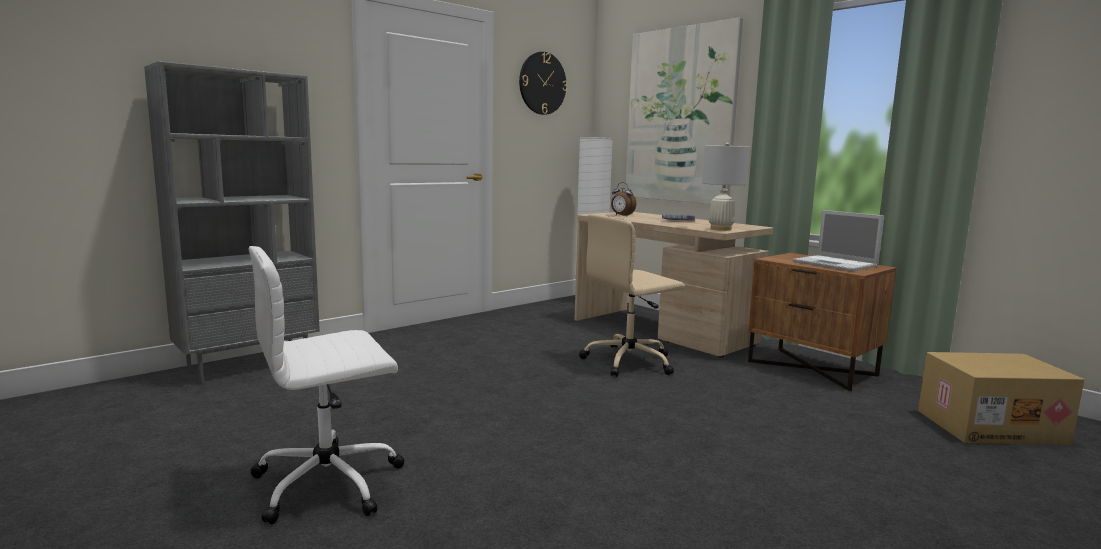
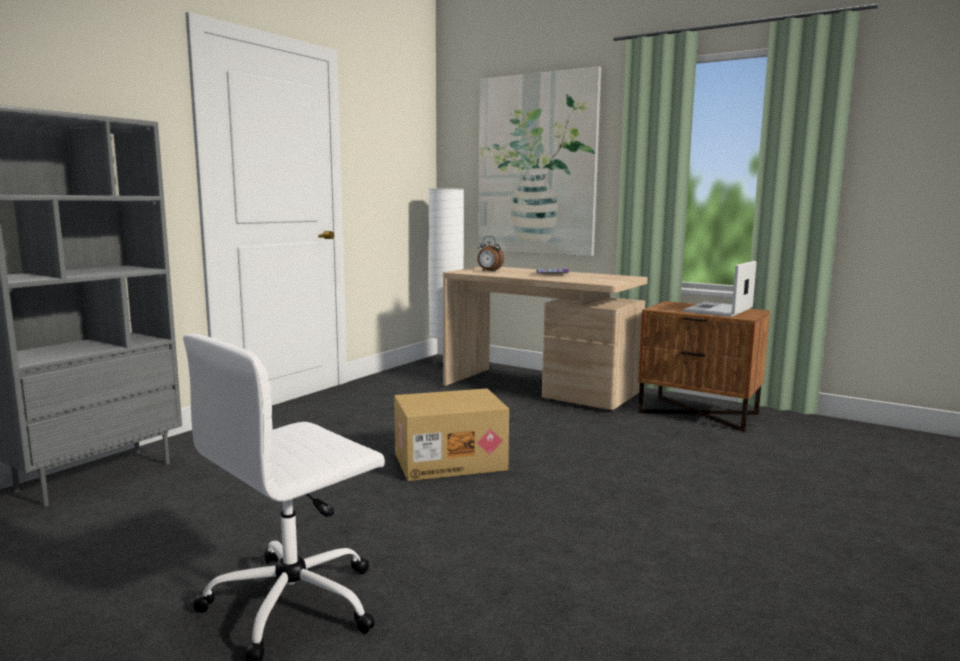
camera: 15 degrees left, 0 degrees up
wall clock [519,52,567,115] -> none
beige office chair [579,214,685,377] -> none
white table lamp [702,142,750,231] -> none
laptop [792,210,884,272] -> laptop turned 90 degrees clockwise [684,261,757,317]
cardboard box [918,352,1085,445] -> cardboard box moved to [394,388,509,481]

